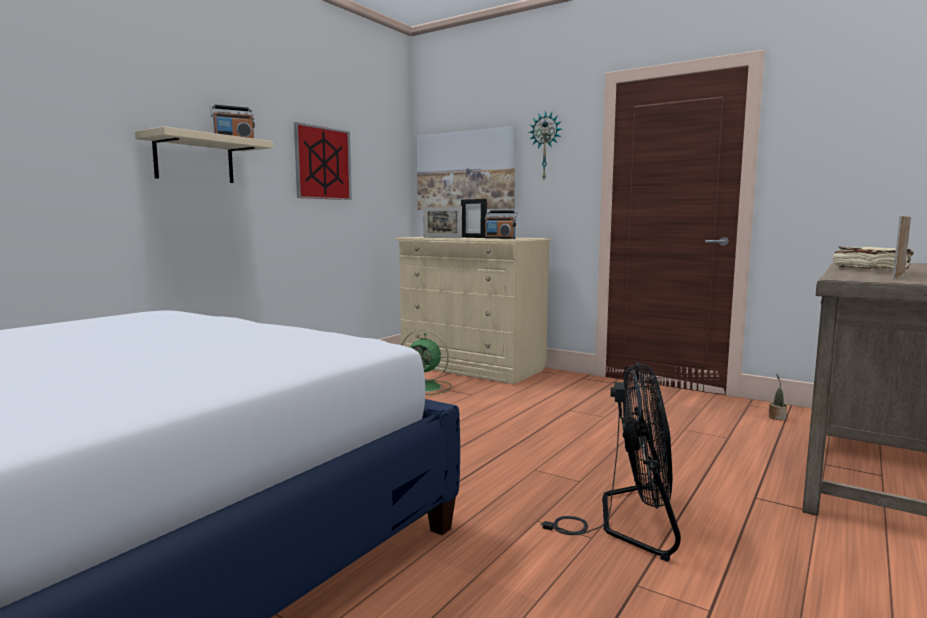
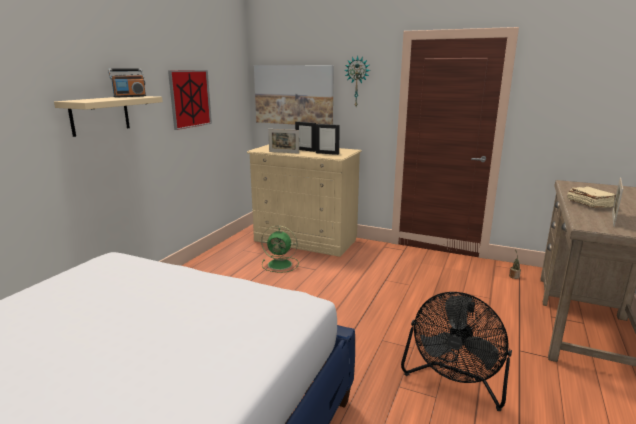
camera: 10 degrees left, 10 degrees up
radio [485,210,518,239] -> picture frame [316,124,340,155]
black fan [540,362,681,562] -> black fan turned 120 degrees clockwise [401,292,512,411]

